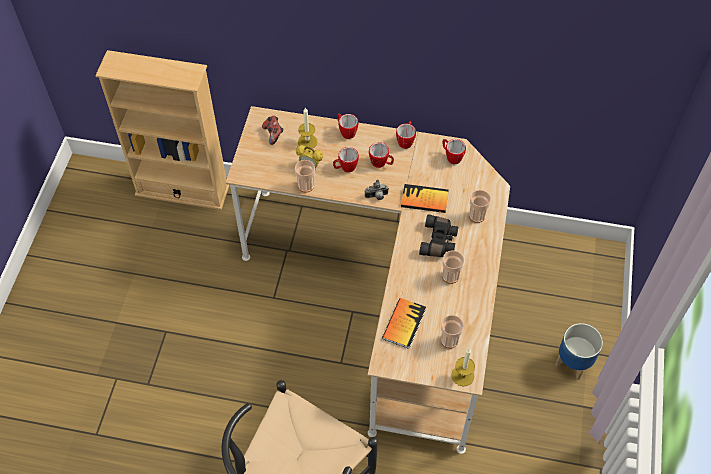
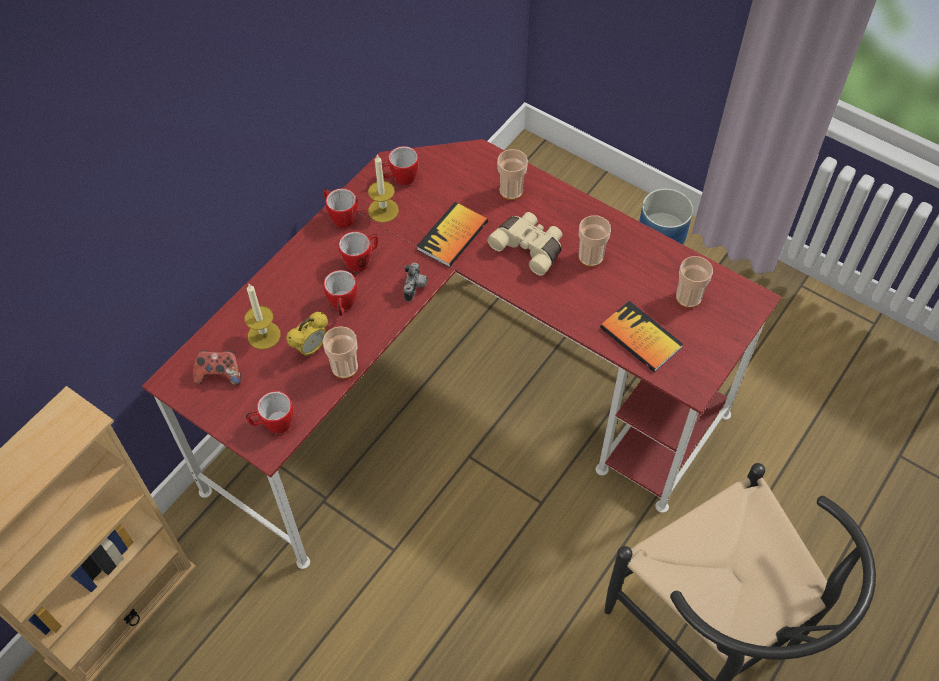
camera: 65 degrees left, 0 degrees up
beige desk [226,106,510,454] -> red desk [142,139,781,569]
mug [337,114,358,139] -> mug moved to [246,391,293,434]
black binoculars [419,214,458,257] -> beige binoculars [487,212,562,276]
candle [451,349,475,386] -> candle moved to [368,154,399,223]

